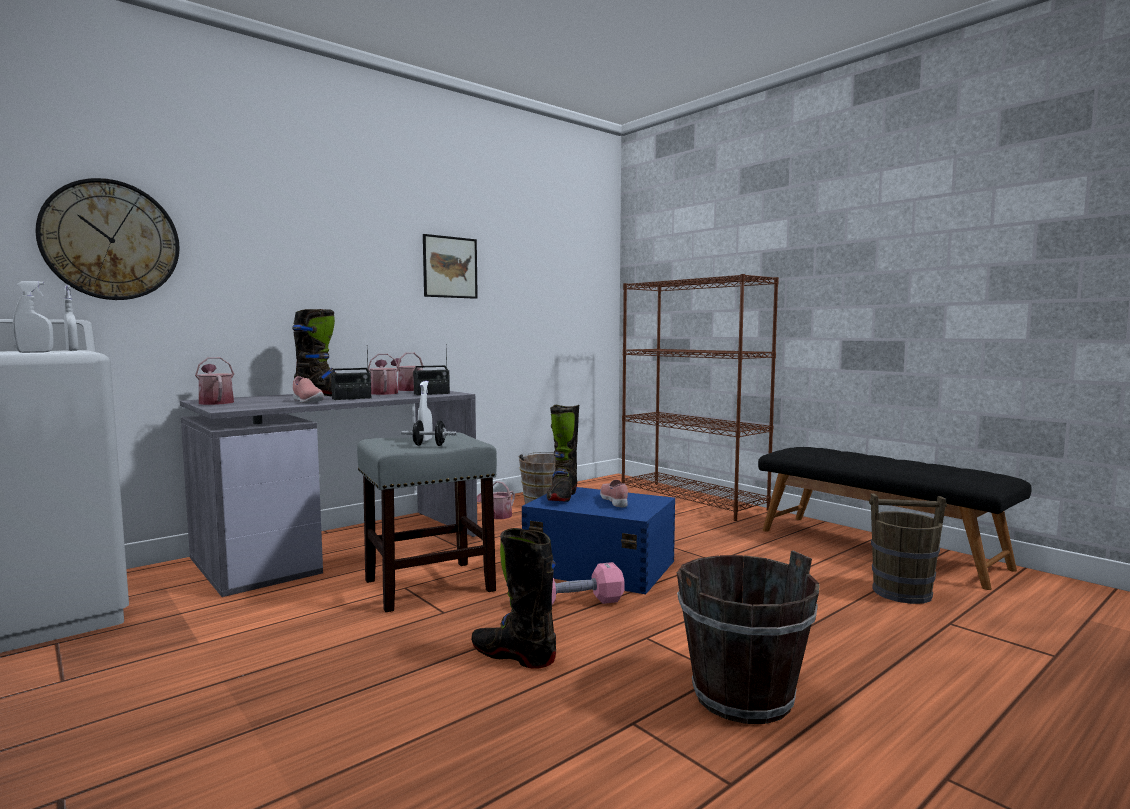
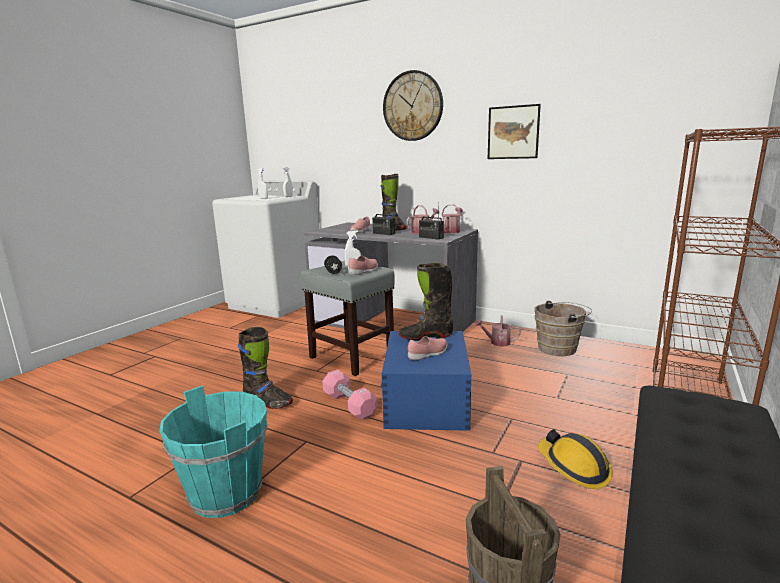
camera: 70 degrees right, 10 degrees up
wall clock [35,178,180,300] -> wall clock moved to [383,70,443,141]
watering can [195,357,234,405] -> none
black boot [471,528,556,669] -> black boot turned 105 degrees clockwise [238,327,293,409]
brown bucket [677,551,820,724] -> turquoise bucket [159,386,268,518]
none -> pink shoe [348,256,378,275]
none -> hard hat [538,429,613,489]

